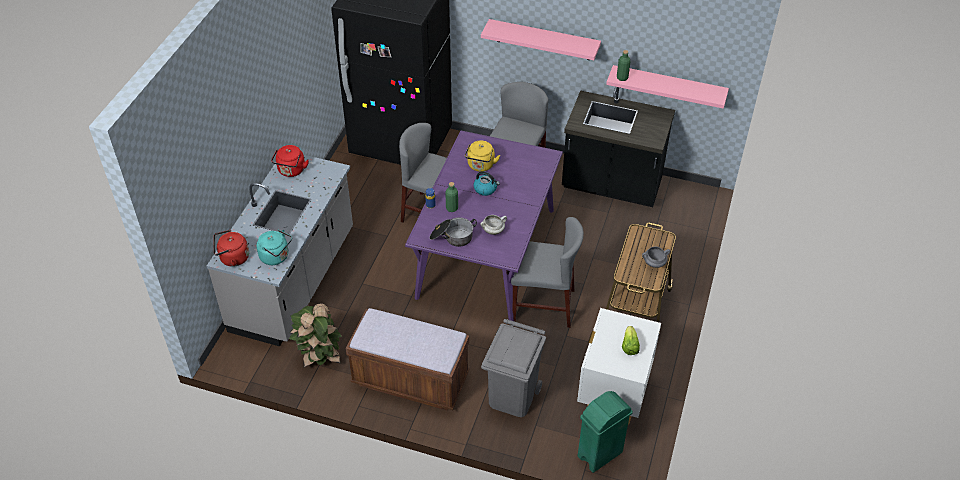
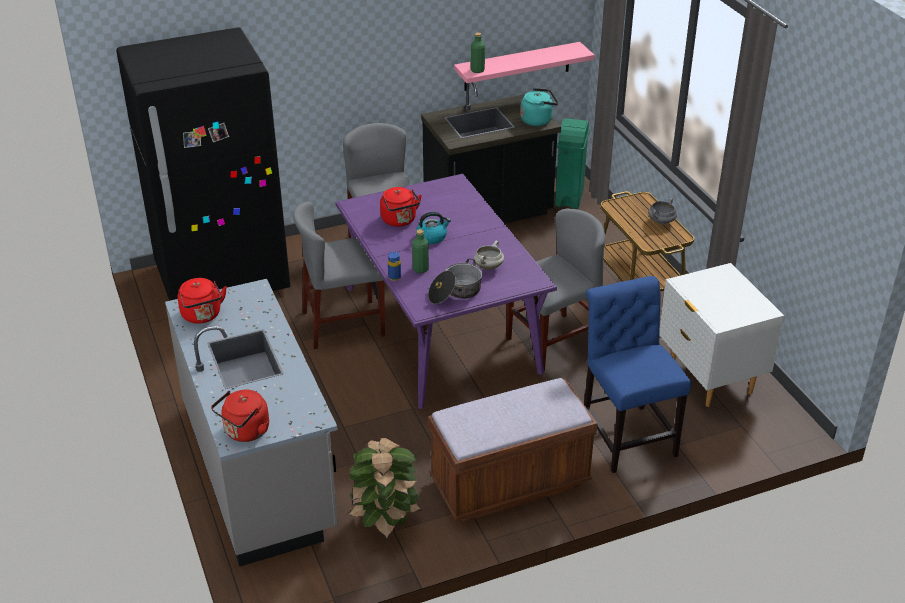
camera: 40 degrees left, 10 degrees down
turquoise kettle [256,229,292,265] -> turquoise kettle moved to [520,88,558,126]
yellow kettle [465,141,500,172] -> red kettle [380,187,422,227]
pink shelf [481,19,601,60] -> none
grey trash can [481,319,546,417] -> blue chair [584,276,691,473]
green trash can [578,391,633,473] -> green trash can moved to [555,118,590,209]
lettuce [622,326,640,355] -> none

